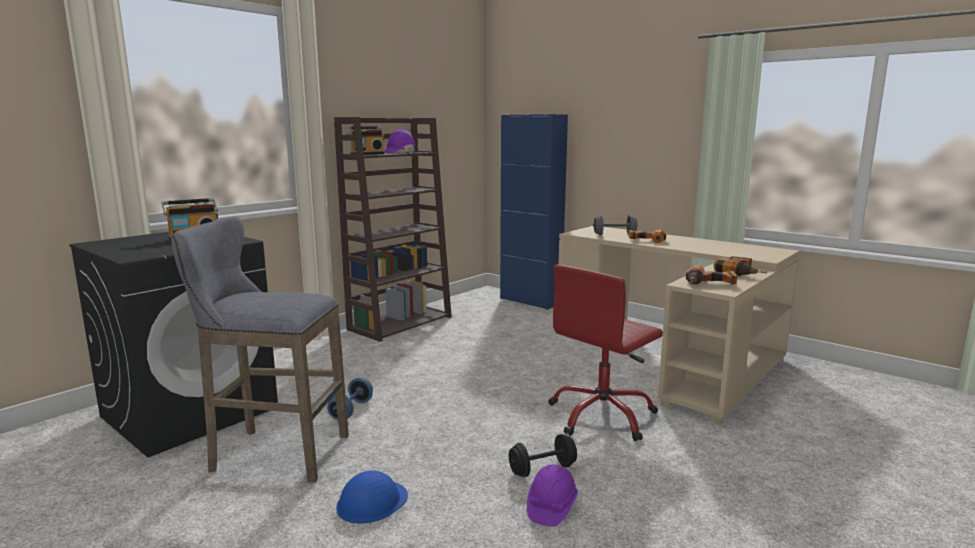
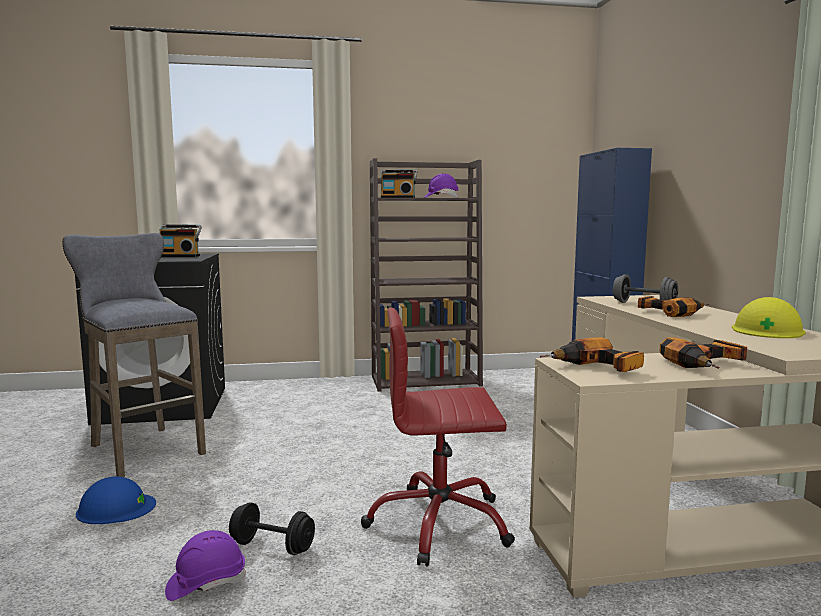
camera: 40 degrees right, 5 degrees down
blue dumbbell [327,378,373,420] -> none
none -> yellow hard hat [732,297,806,338]

